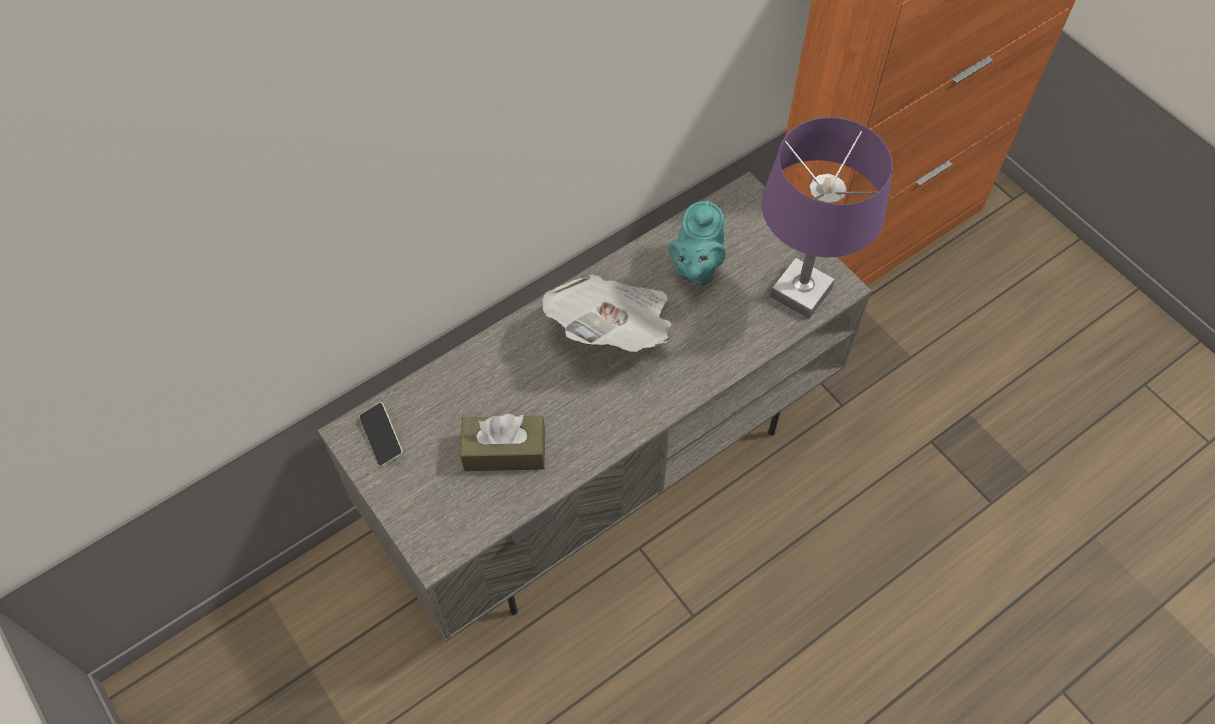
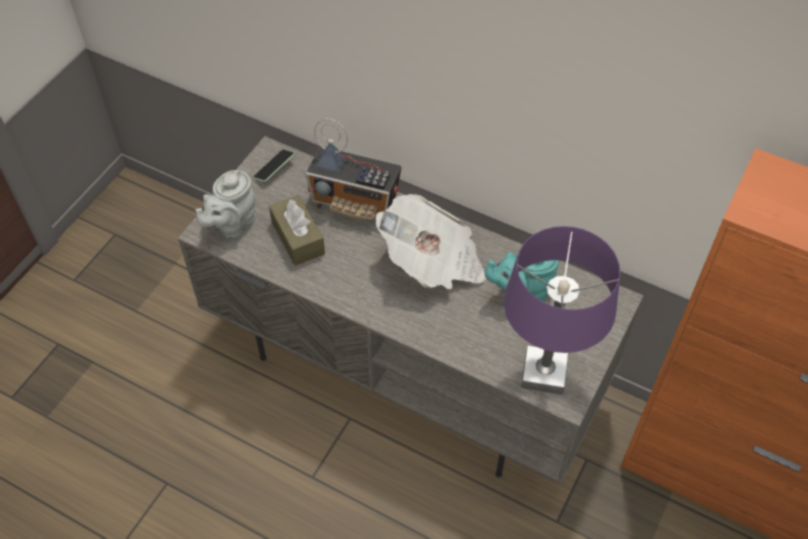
camera: 65 degrees right, 5 degrees down
none -> grey teapot [195,170,255,239]
none -> radio [306,118,402,220]

